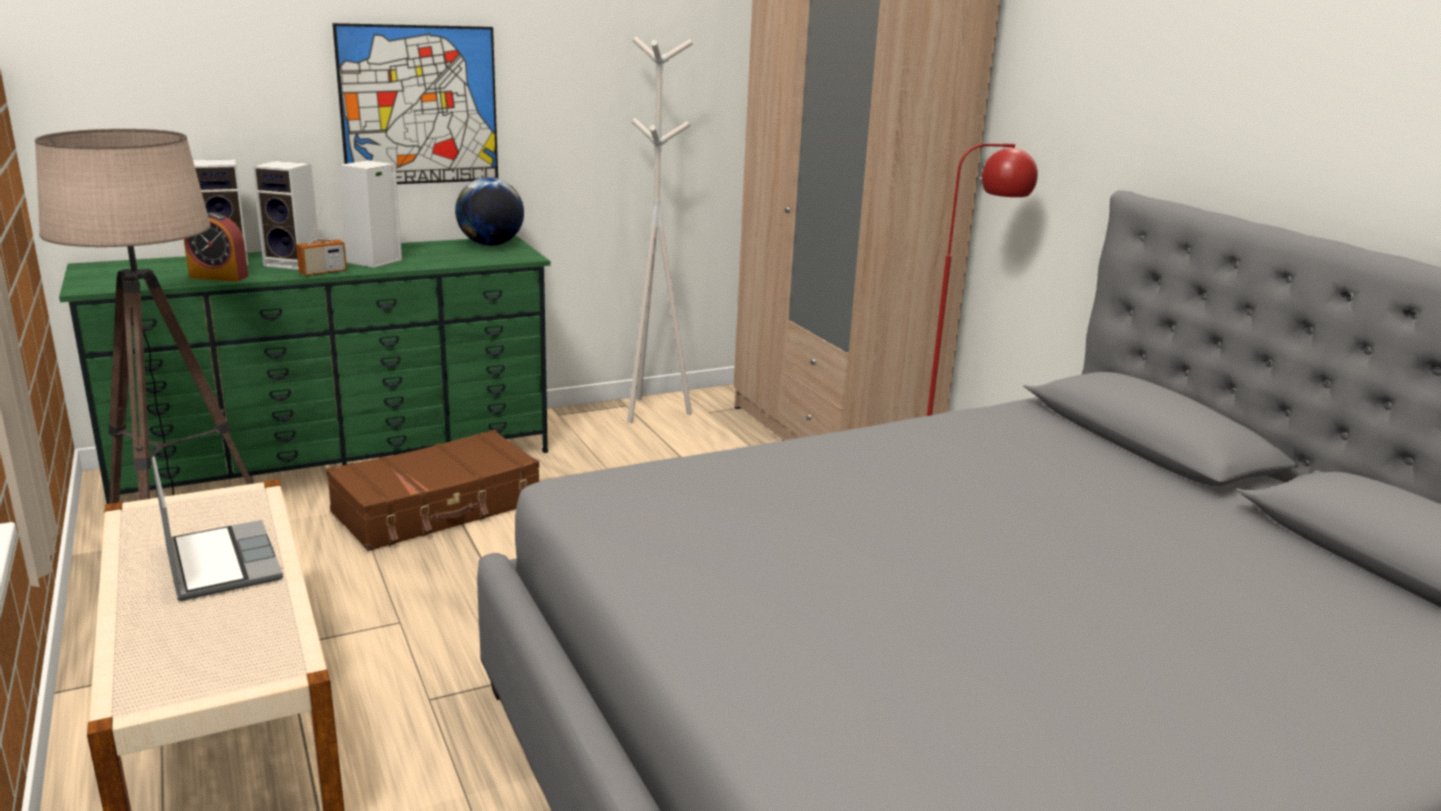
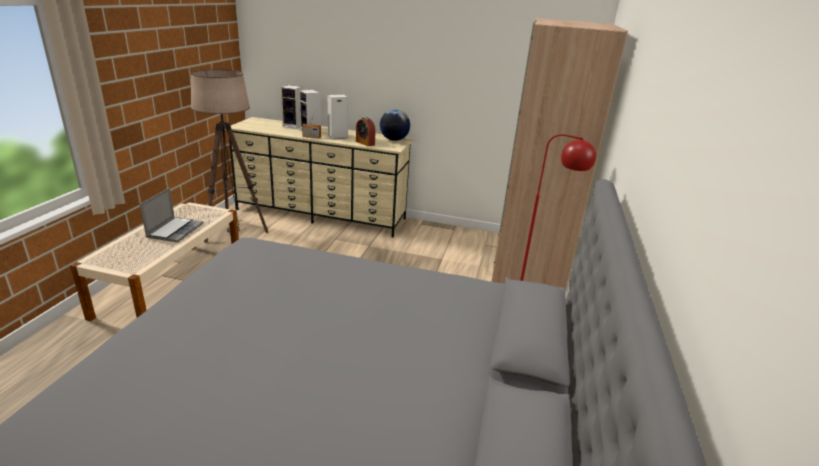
camera: 40 degrees right, 5 degrees up
green dresser [59,236,550,504] -> beige dresser [225,117,414,237]
alarm clock [184,212,248,282] -> alarm clock moved to [356,117,375,147]
brown suitcase [326,430,539,551] -> none
picture [332,23,498,184] -> none
grey clothes rack [627,37,693,423] -> none

